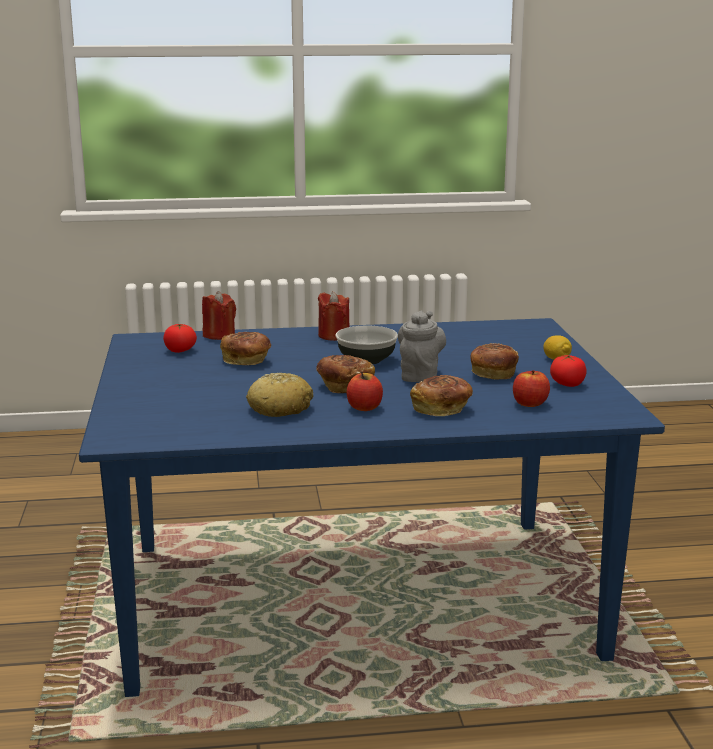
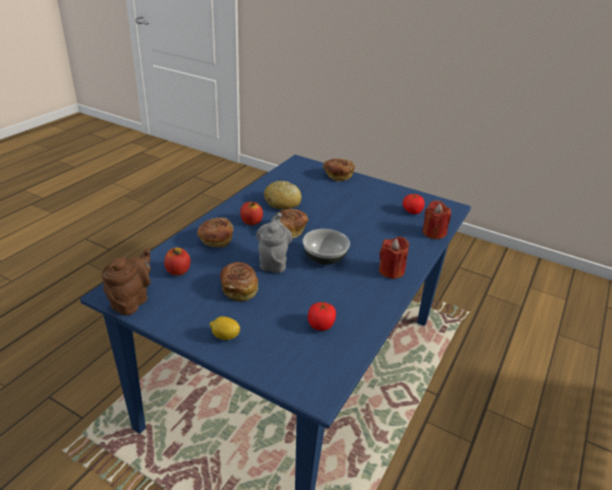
camera: 125 degrees right, 15 degrees up
bread [220,332,271,365] -> bread moved to [323,158,355,181]
grey teapot [398,310,446,382] -> grey teapot turned 135 degrees counterclockwise [256,213,293,273]
tomato [550,355,587,387] -> tomato moved to [308,302,336,331]
none -> brown teapot [101,248,151,315]

